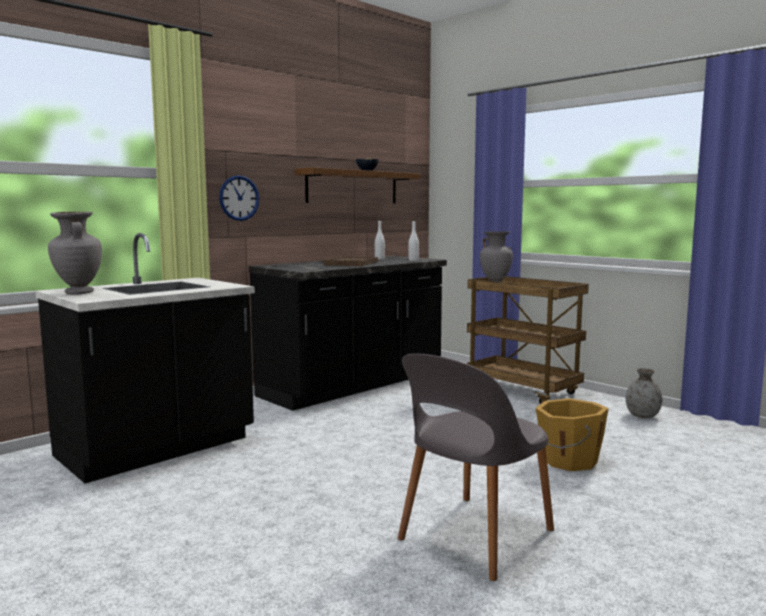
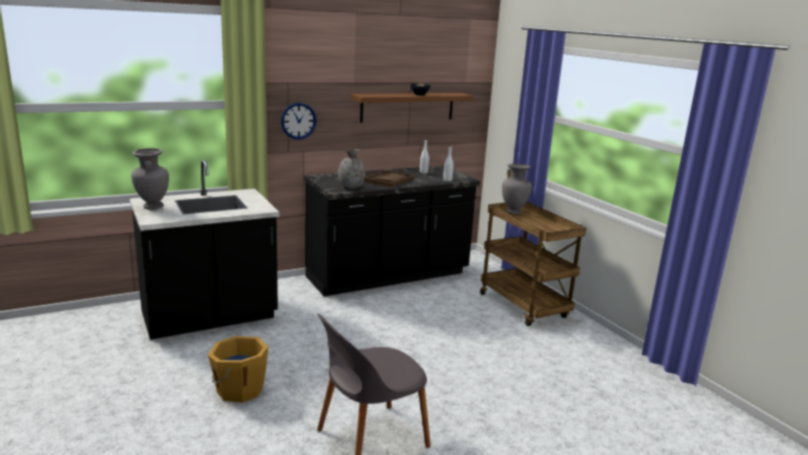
camera: 15 degrees right, 10 degrees up
orange bucket [536,398,609,471] -> orange bucket moved to [208,336,268,402]
grey vase [626,368,662,418] -> grey vase moved to [338,149,365,189]

